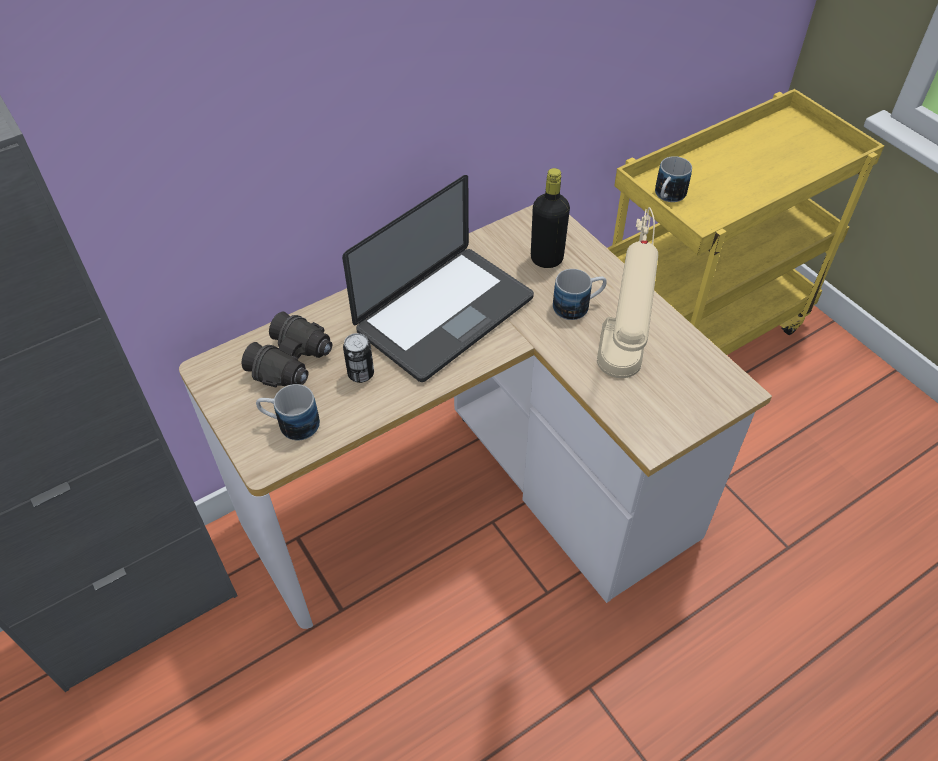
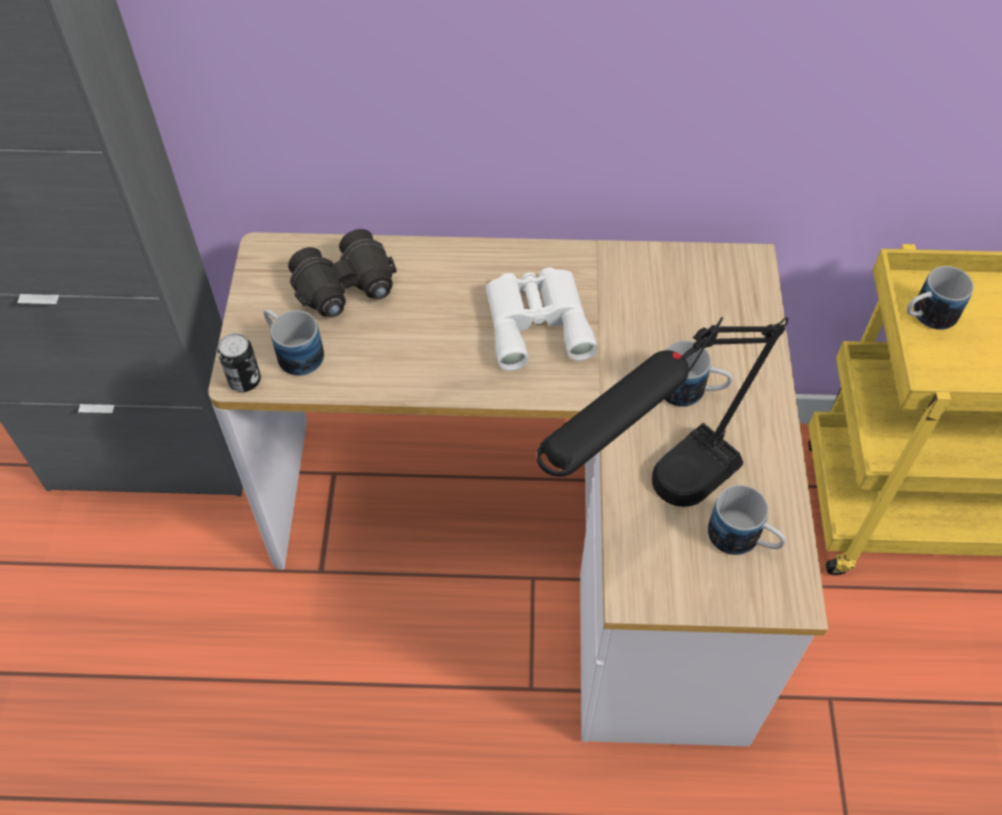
camera: 35 degrees right, 5 degrees up
laptop [342,175,534,382] -> white binoculars [486,267,598,371]
can [343,333,374,383] -> can moved to [218,333,261,392]
black bottle [531,168,570,268] -> none
beige table lamp [597,207,658,378] -> black table lamp [537,317,788,507]
none -> mug [708,485,786,555]

